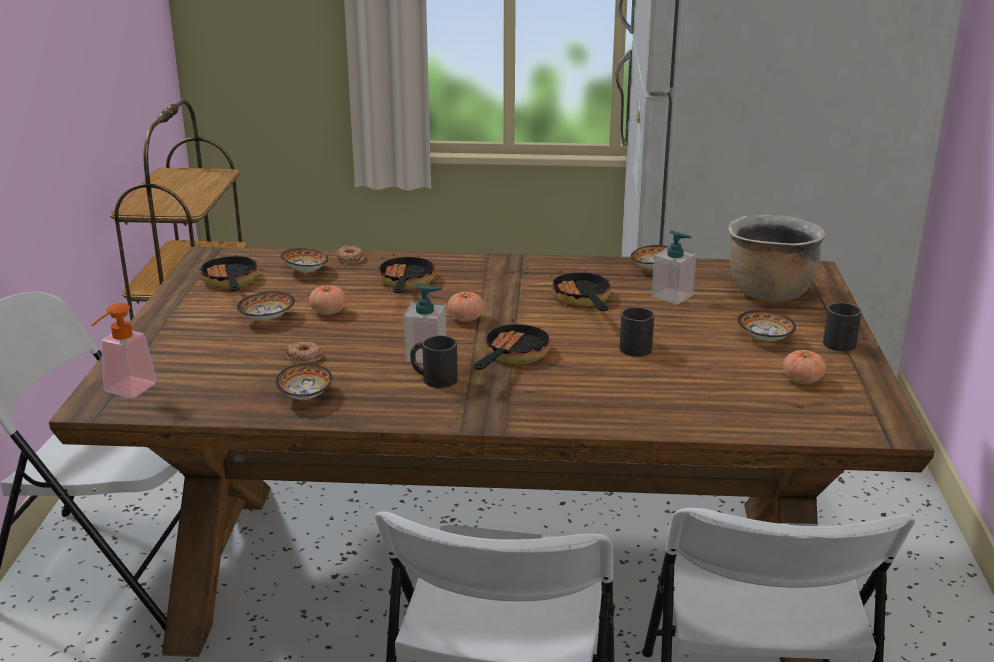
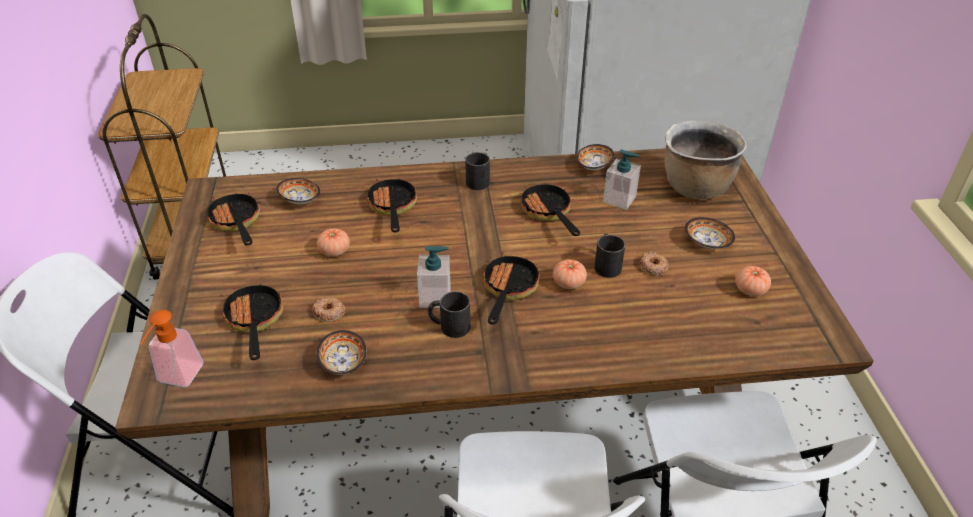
camera: 10 degrees left, 15 degrees up
bowl [237,291,295,320] -> none
donut [335,246,364,264] -> donut moved to [640,252,668,276]
tomato [447,292,484,322] -> tomato moved to [553,259,587,289]
black mug [823,302,861,352] -> black mug moved to [465,152,490,190]
none -> frying pan [221,284,283,360]

